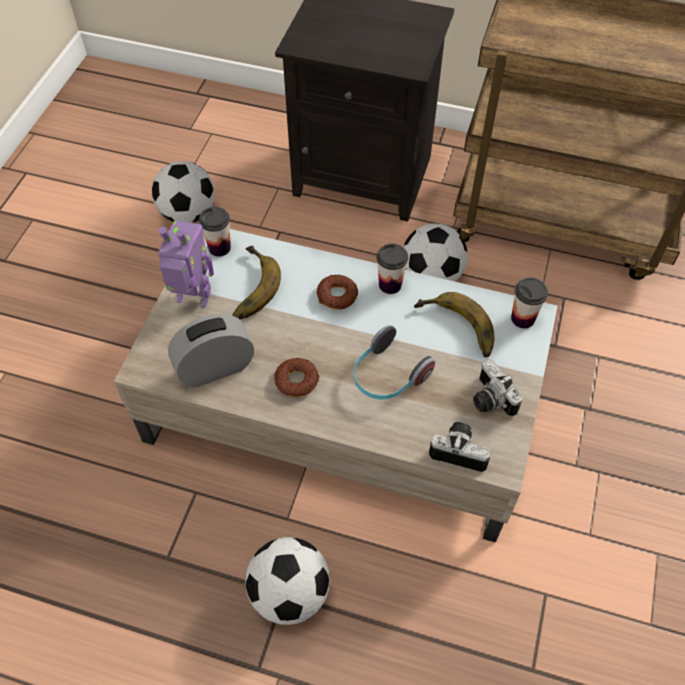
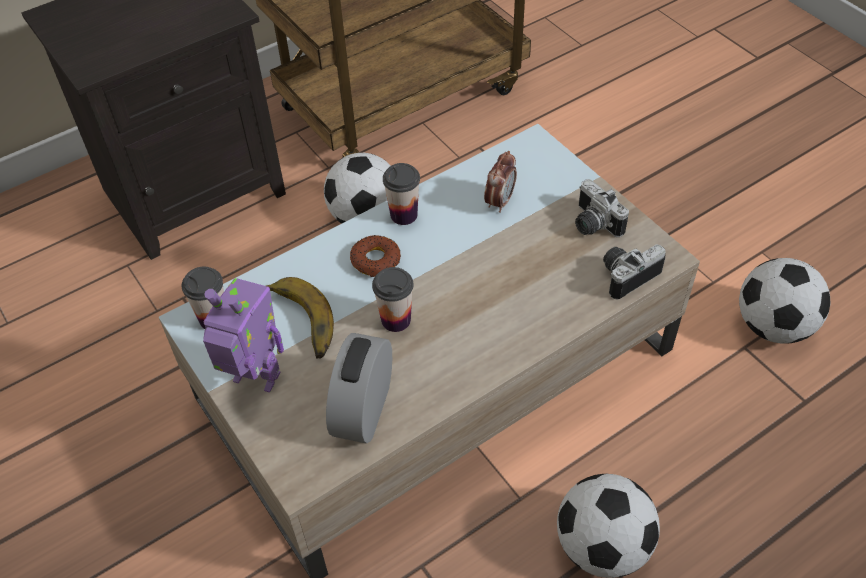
camera: 50 degrees left, 5 degrees down
football [152,161,215,223] -> football moved to [739,258,831,344]
toy robot [158,221,214,307] -> toy robot turned 60 degrees clockwise [203,278,284,393]
donut [274,358,320,397] -> none
headphones [354,325,435,399] -> none
banana [414,292,494,358] -> alarm clock [484,151,517,213]
camera [473,359,523,417] -> camera turned 45 degrees clockwise [575,179,629,237]
cup [511,278,548,328] -> cup moved to [372,267,414,332]

